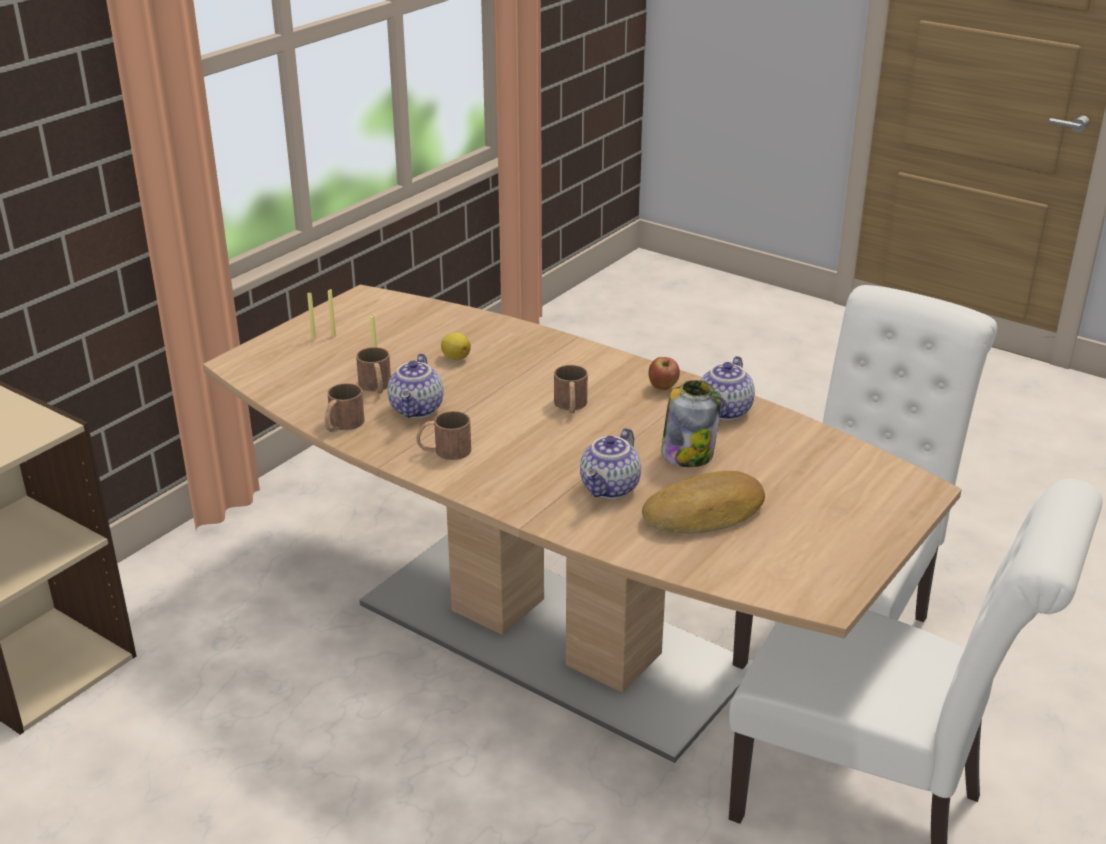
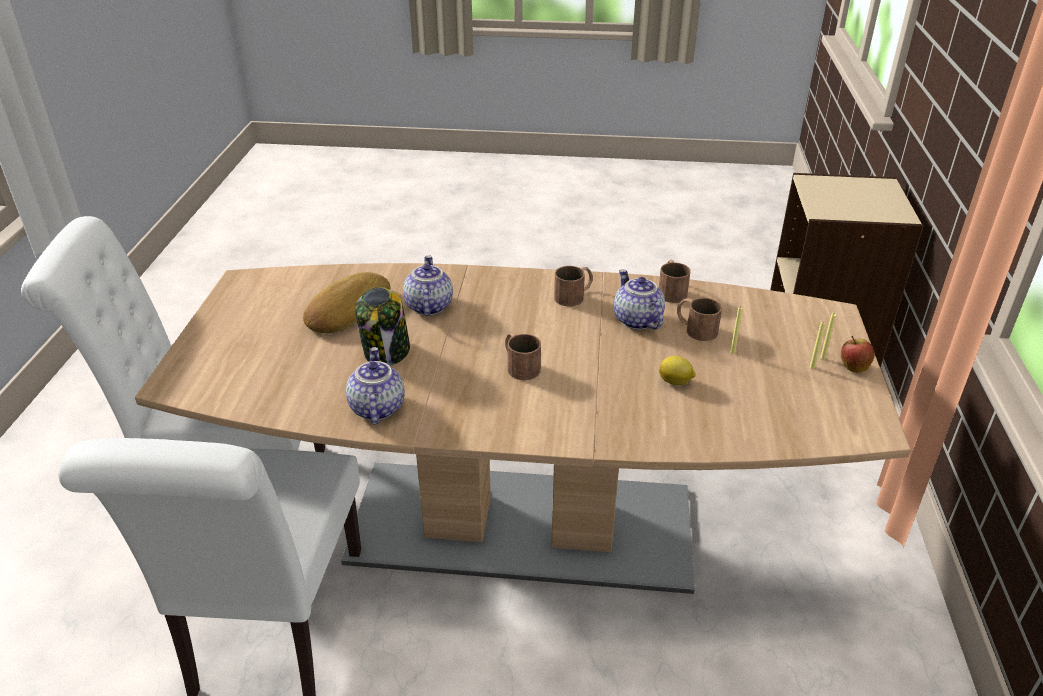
camera: 150 degrees right, 5 degrees up
apple [649,357,680,390] -> apple moved to [841,336,875,373]

